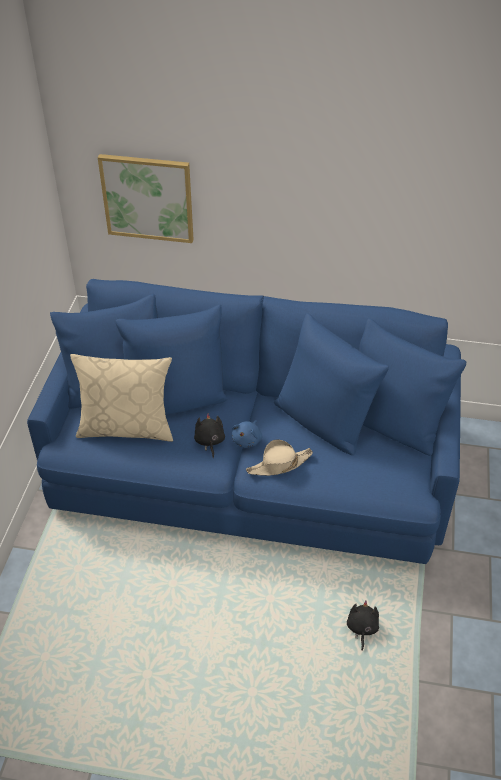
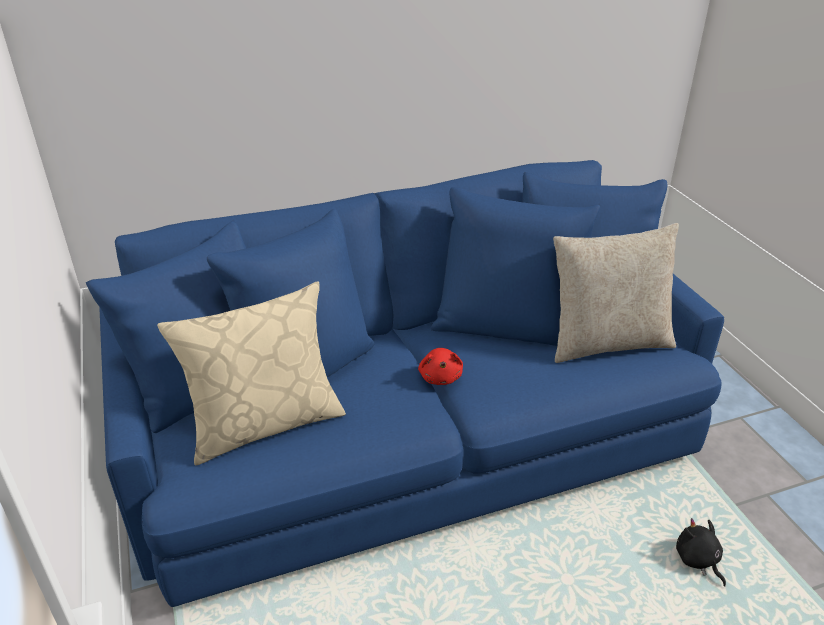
camera: 30 degrees left, 10 degrees down
picture [98,154,194,243] -> none
black plush toy [194,414,225,458] -> none
blue plush toy [232,420,262,448] -> red plush toy [418,348,463,385]
beige hat [246,440,313,476] -> none
none -> beige pillow [553,223,679,363]

